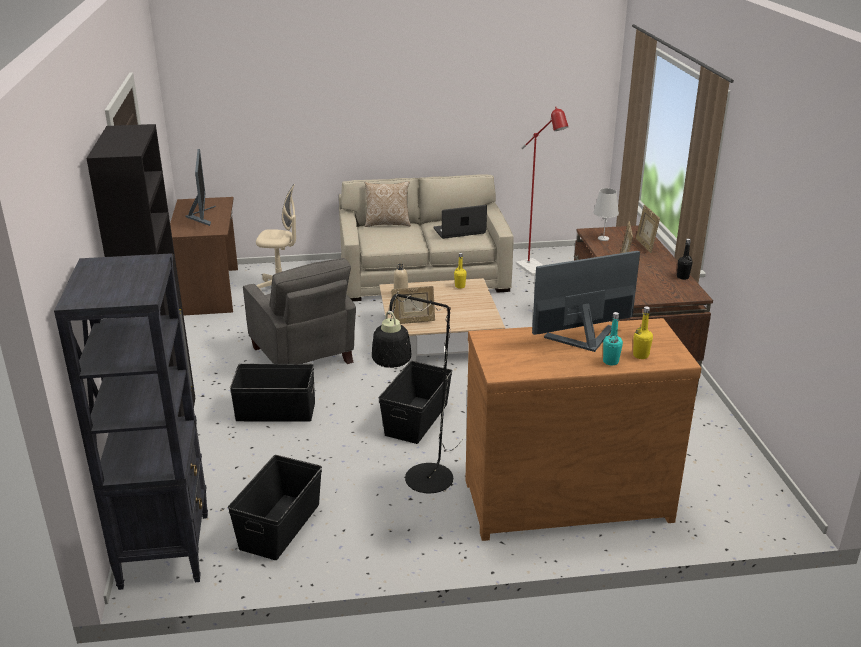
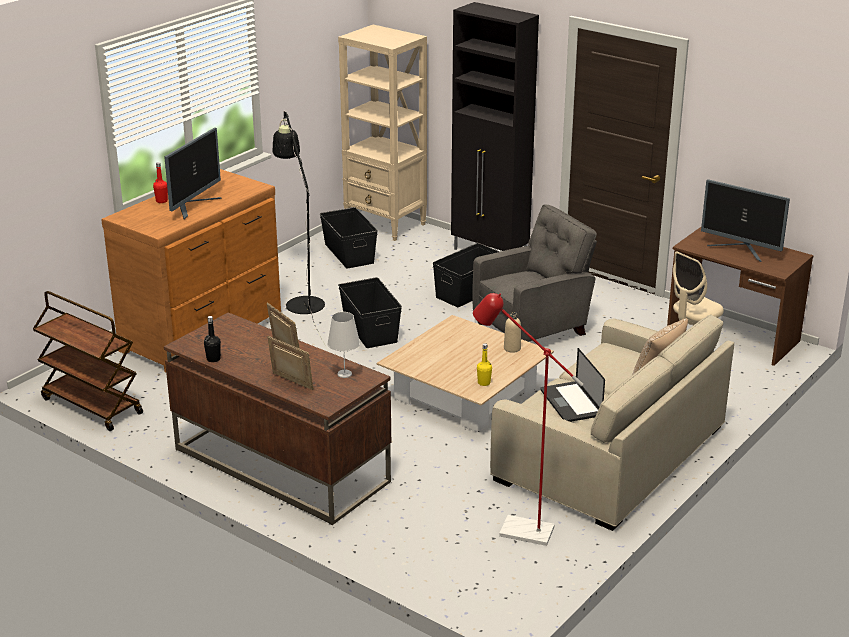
camera: 135 degrees right, 0 degrees up
black bookcase [54,253,208,590] -> beige bookcase [338,24,427,241]
grey armchair [243,258,356,364] -> grey armchair turned 135 degrees clockwise [473,204,597,342]
picture frame [391,286,435,324] -> none
laptop [433,205,487,239] -> laptop turned 135 degrees clockwise [540,348,605,422]
turquoise bottle [603,312,623,365] -> red bottle [153,162,168,203]
yellow bottle [633,306,653,359] -> none
none -> brown cart [33,291,143,431]

